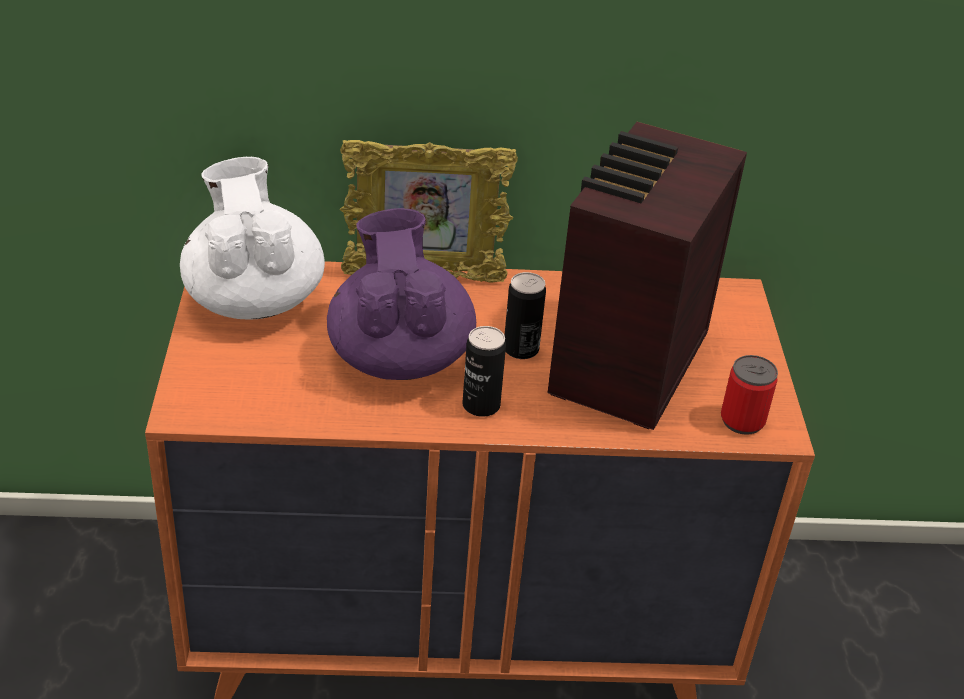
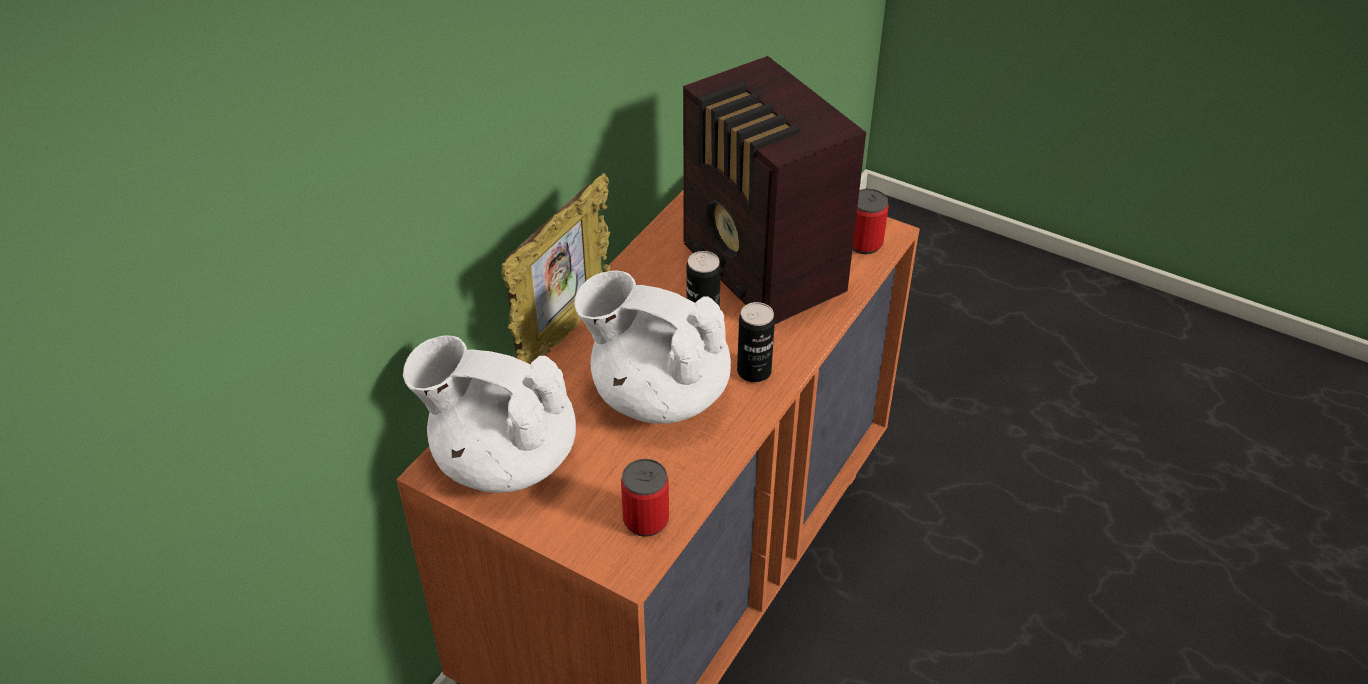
camera: 55 degrees left, 5 degrees up
purple teapot [327,208,476,380] -> white teapot [574,271,731,424]
none -> can [621,459,669,537]

